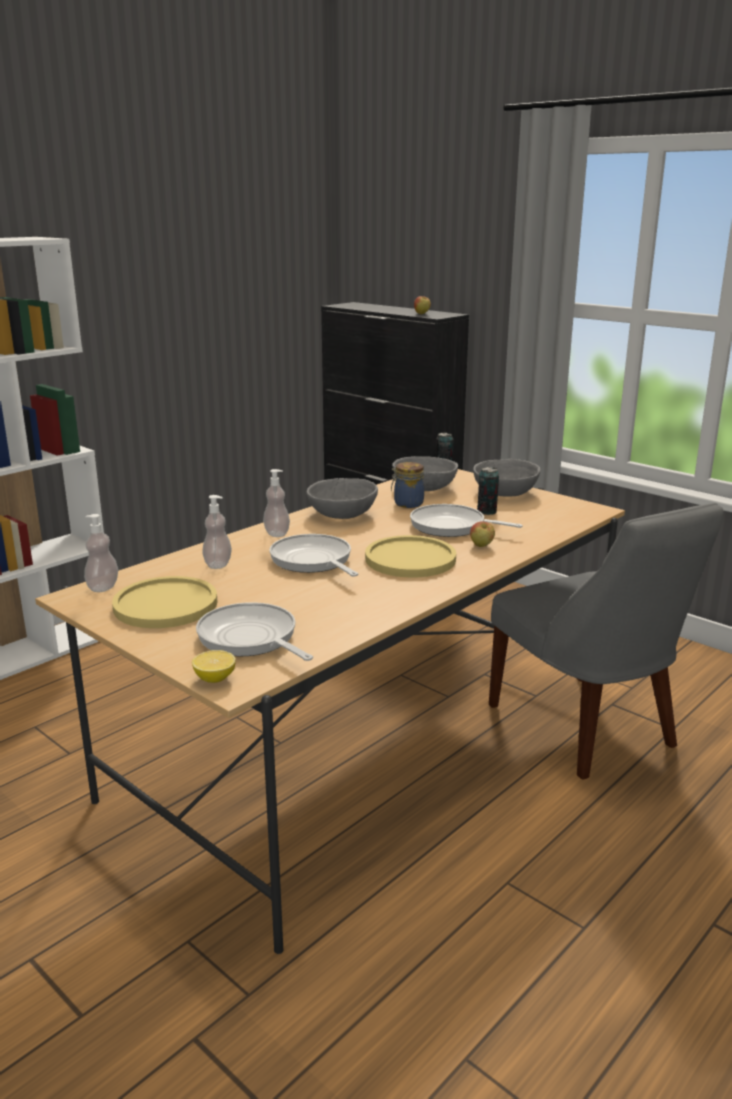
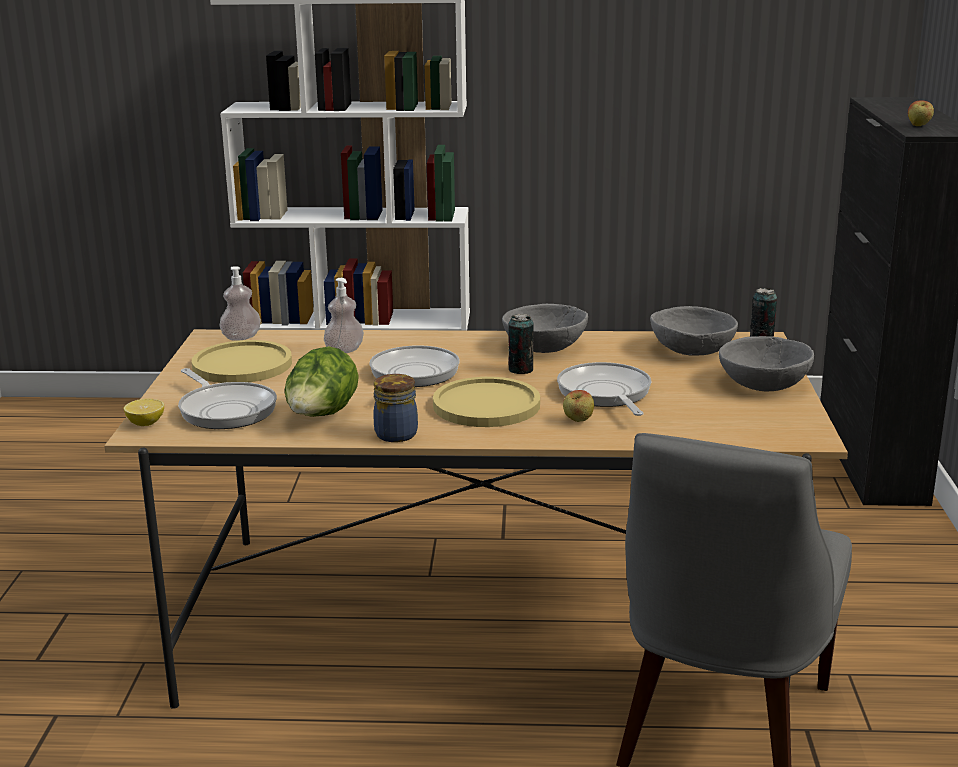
camera: 50 degrees right, 0 degrees up
frying pan [196,602,313,661] -> frying pan turned 135 degrees clockwise [178,368,277,429]
soap dispenser [263,469,290,537] -> none
jar [391,462,424,508] -> jar moved to [373,374,418,442]
can [477,467,499,515] -> can moved to [508,314,534,374]
none -> lettuce [284,346,359,417]

